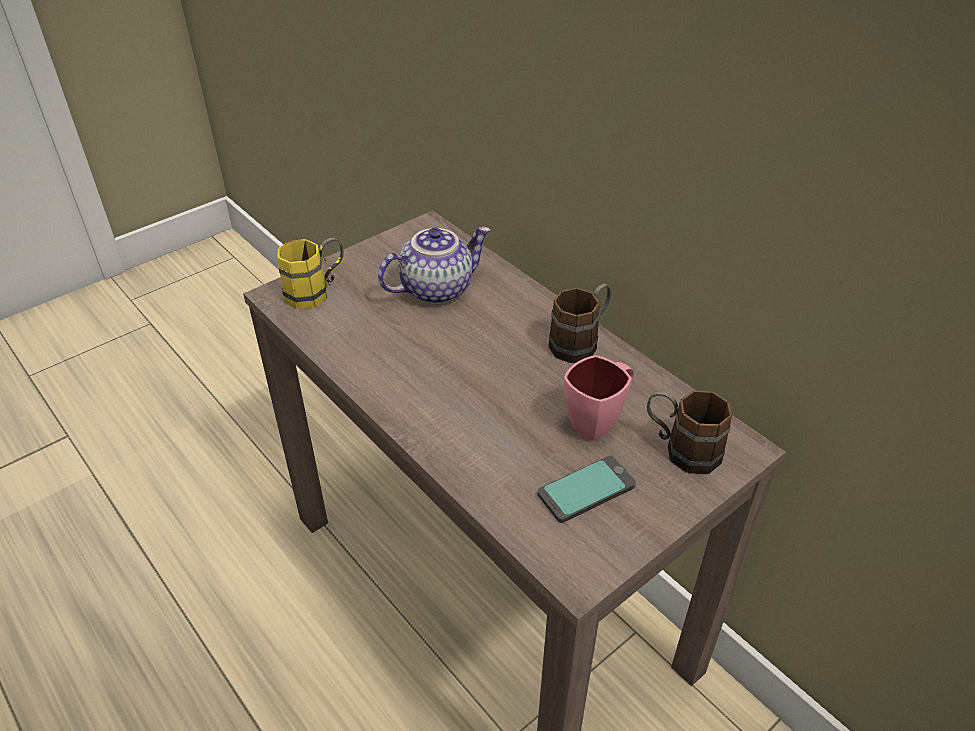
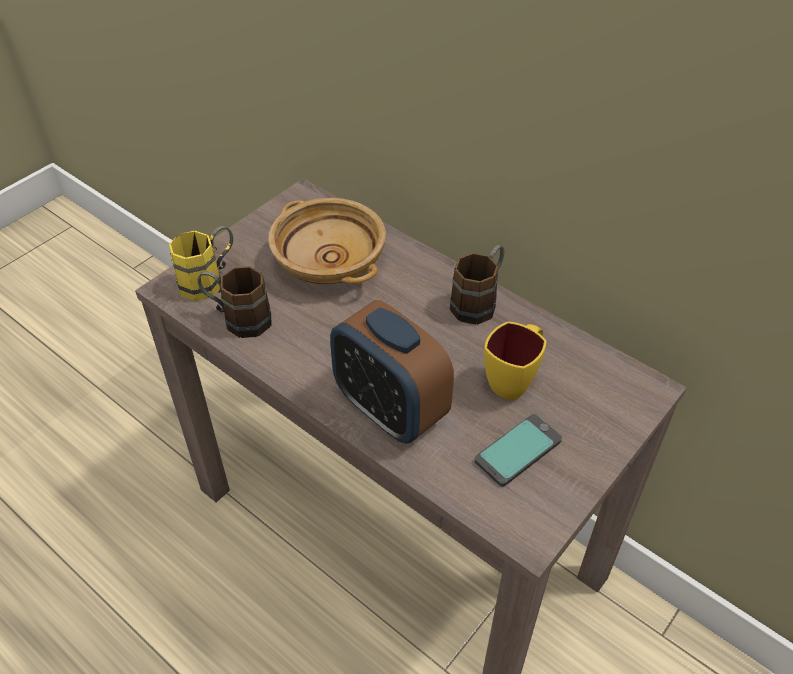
camera: 10 degrees left, 5 degrees up
teapot [378,226,491,304] -> beige bowl [268,198,386,284]
pink mug [564,355,634,441] -> yellow mug [484,322,546,401]
brown mug [647,391,732,474] -> brown mug moved to [198,266,271,338]
none -> alarm clock [330,300,454,444]

